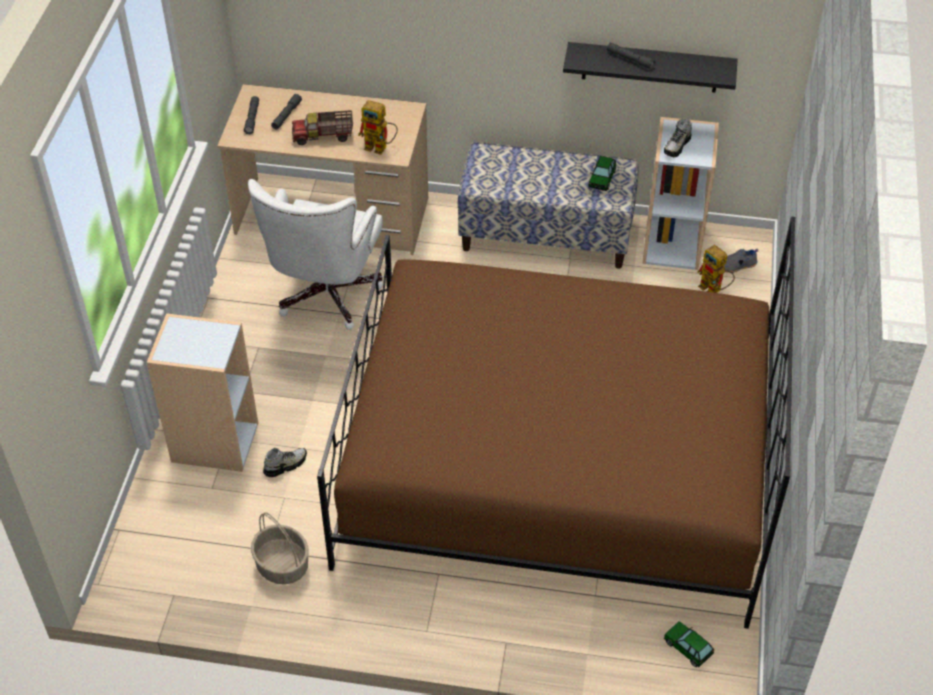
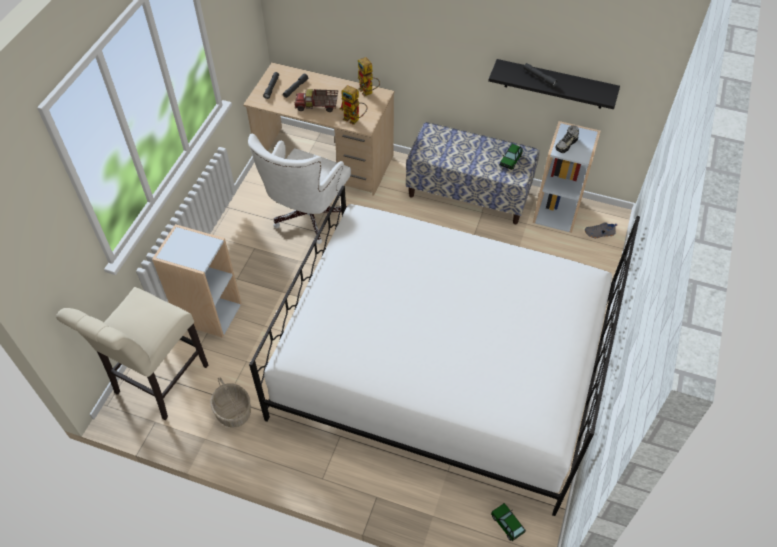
camera: 10 degrees right, 5 degrees up
shoe [263,448,307,477] -> none
brown bed [317,217,795,629] -> white bed [249,186,640,516]
toy robot [697,245,735,293] -> toy robot moved to [358,57,380,97]
none -> beige stool [56,287,208,420]

